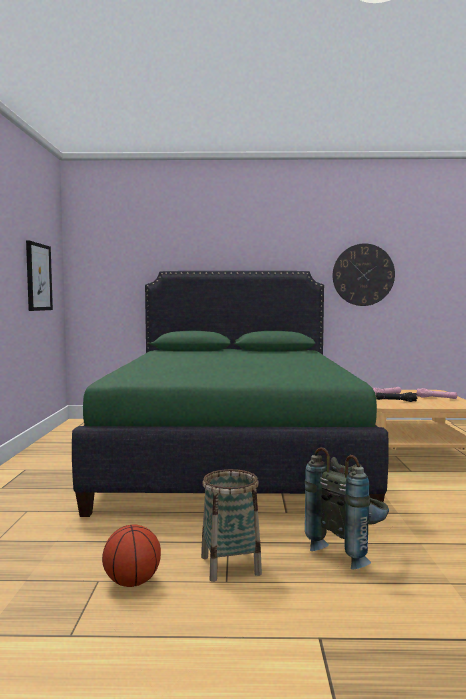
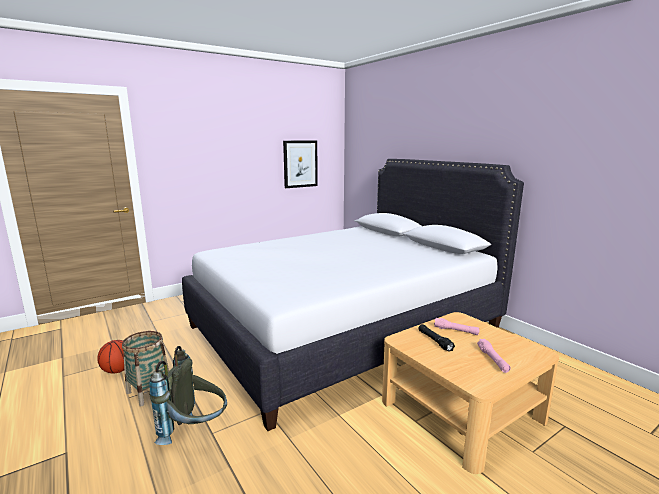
camera: 55 degrees right, 10 degrees up
green bed [72,271,389,517] -> white bed [182,159,524,431]
wall clock [333,243,395,306] -> none

